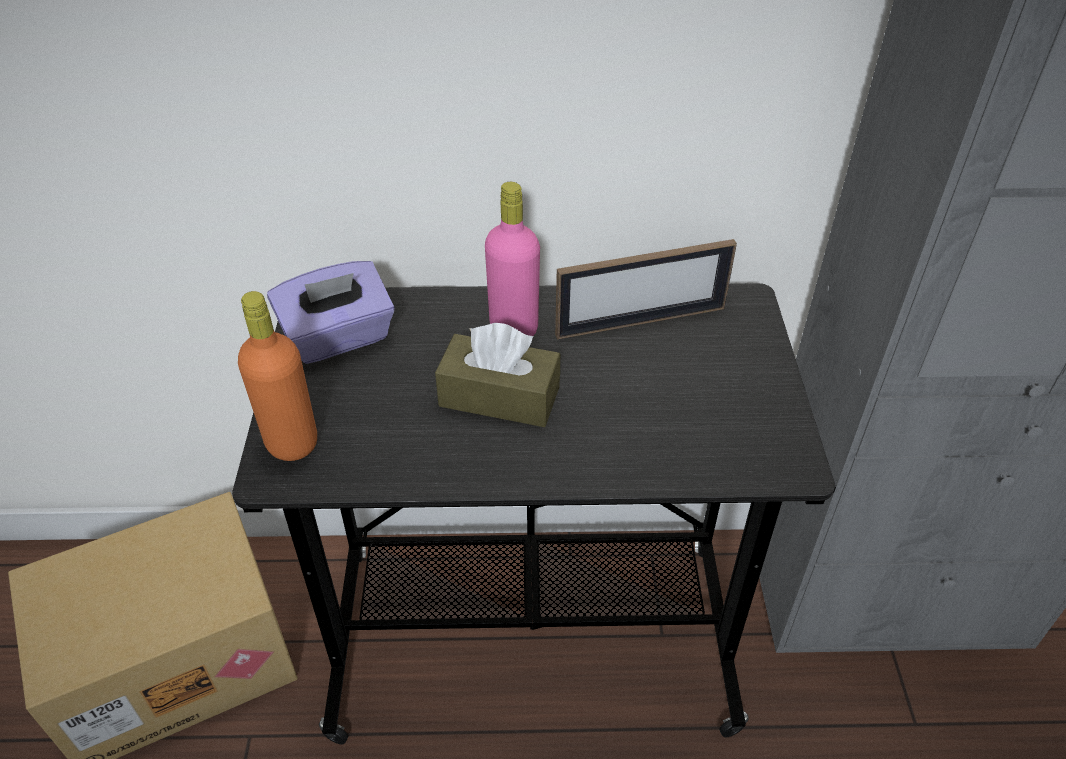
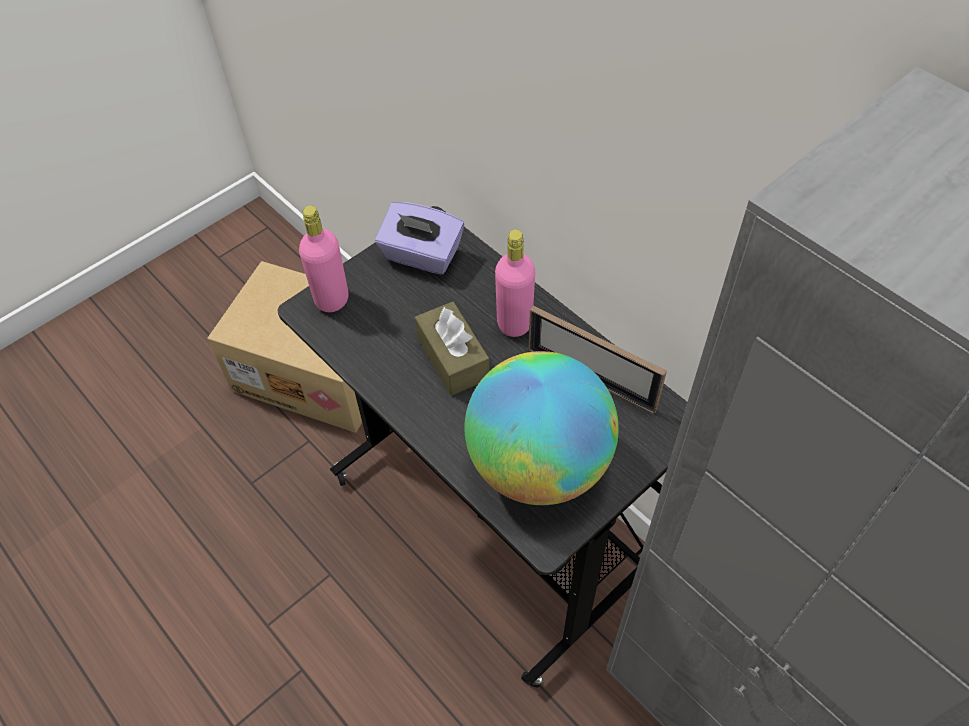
camera: 50 degrees right, 10 degrees up
orange bottle [238,291,317,461] -> pink bottle [299,205,348,312]
none -> globe [464,351,619,505]

